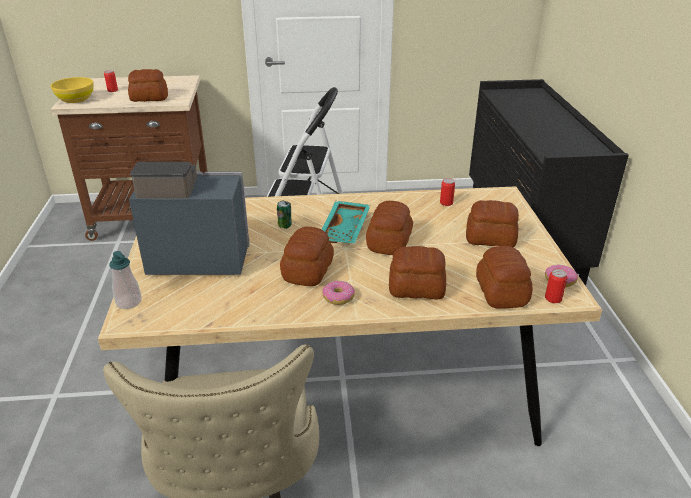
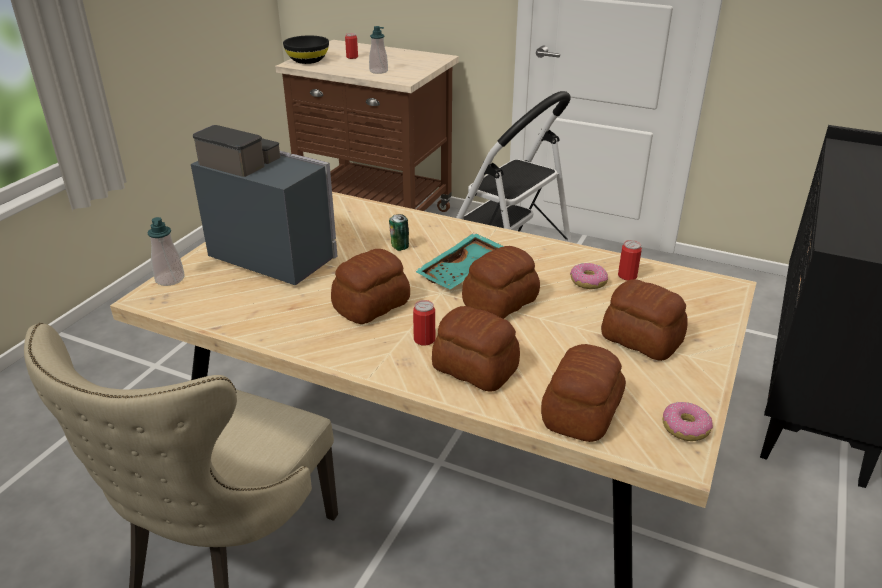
camera: 30 degrees right, 0 degrees up
yellow bowl [51,77,94,103] -> black bowl [283,35,329,64]
bread [128,69,168,102] -> soap dispenser [369,26,388,74]
donut [322,281,355,305] -> donut moved to [570,263,608,289]
can [545,268,567,303] -> can moved to [413,300,435,346]

